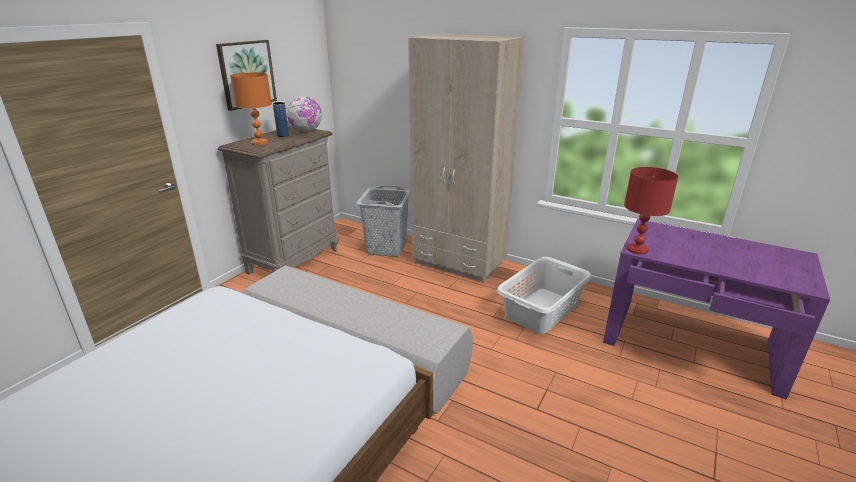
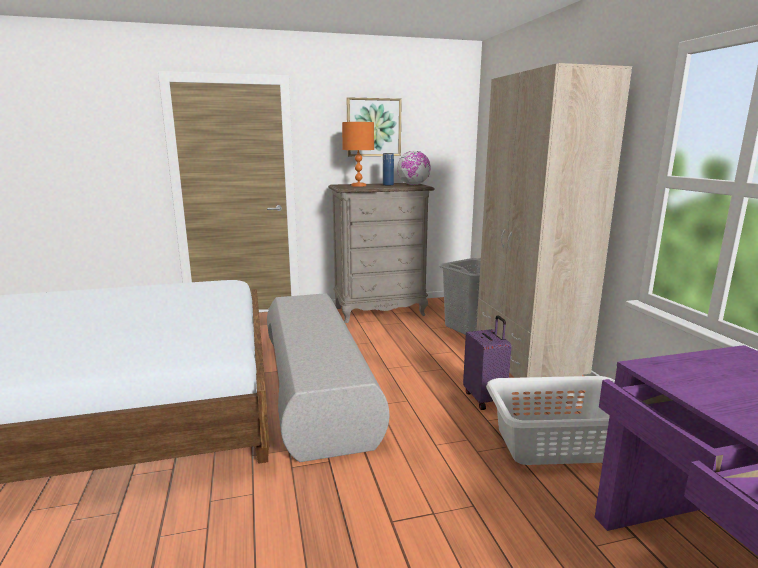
camera: 45 degrees right, 10 degrees down
red table lamp [624,167,678,255] -> none
none -> purple suitcase [463,315,511,410]

